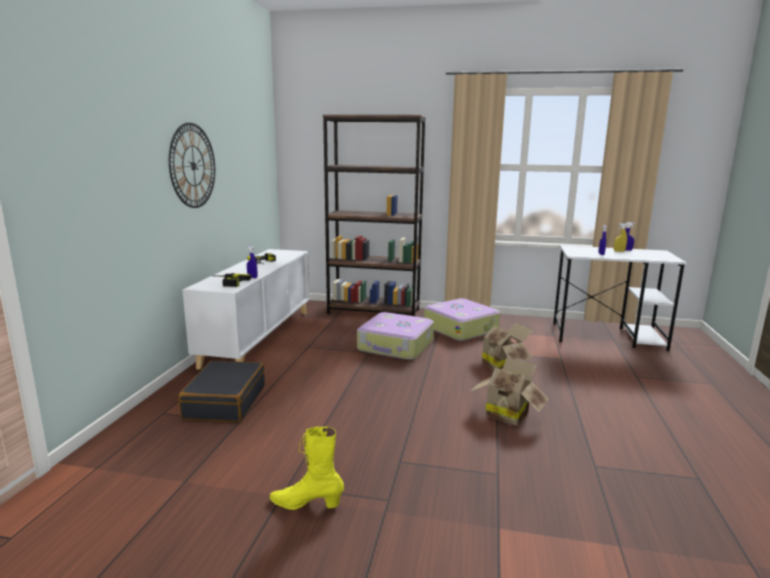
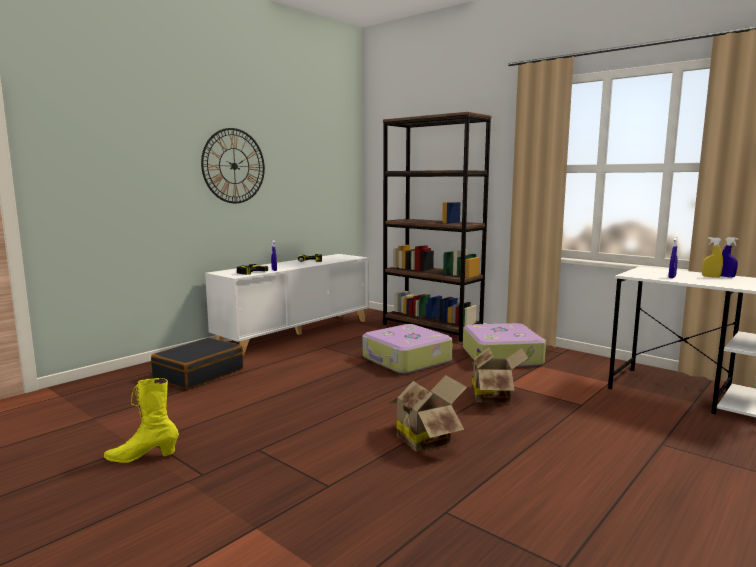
camera: 30 degrees right, 5 degrees down
yellow boot [270,427,344,510] -> yellow boot turned 45 degrees counterclockwise [104,378,179,463]

